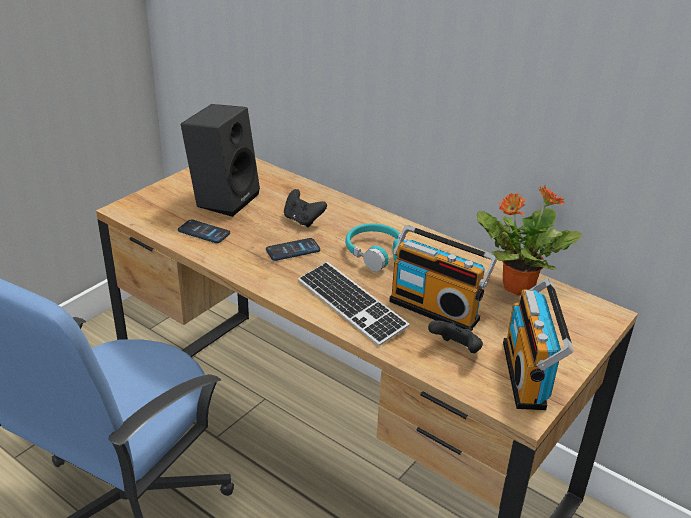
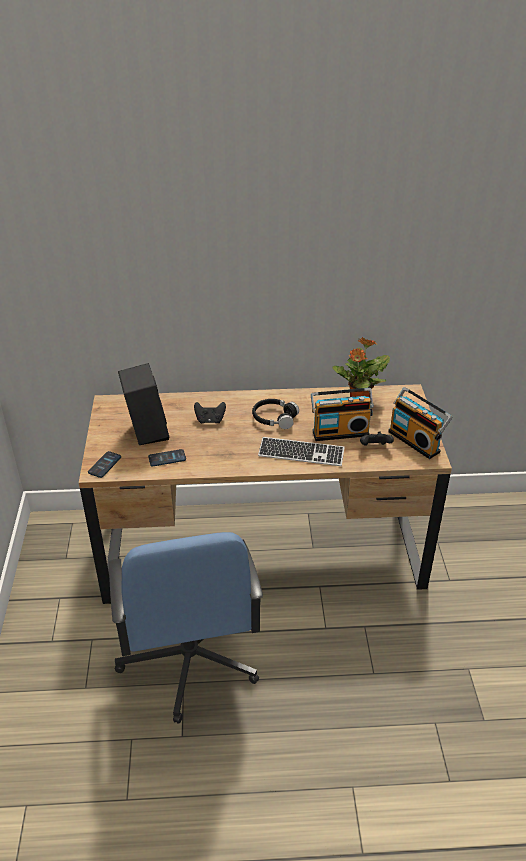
camera: 40 degrees left, 5 degrees up
phone [266,238,320,261] -> phone moved to [88,451,121,478]
turquoise headphones [345,223,407,271] -> black headphones [252,399,299,429]

